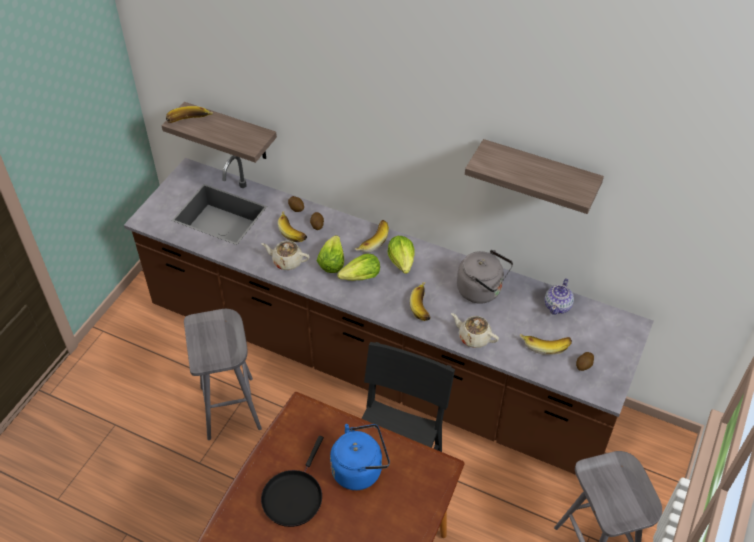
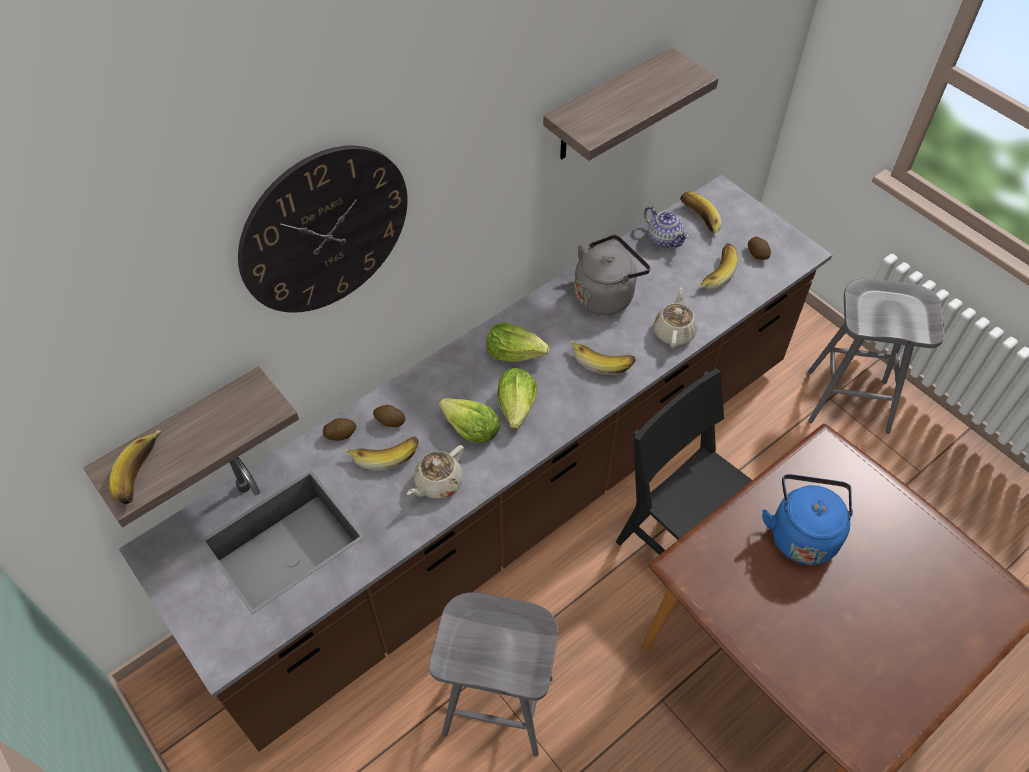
camera: 65 degrees left, 5 degrees up
black frying pan [261,436,324,527] -> none
banana [354,220,389,253] -> banana moved to [680,192,722,236]
beige teapot [451,313,499,348] -> beige teapot turned 135 degrees clockwise [653,287,698,348]
none -> wall clock [238,146,408,313]

